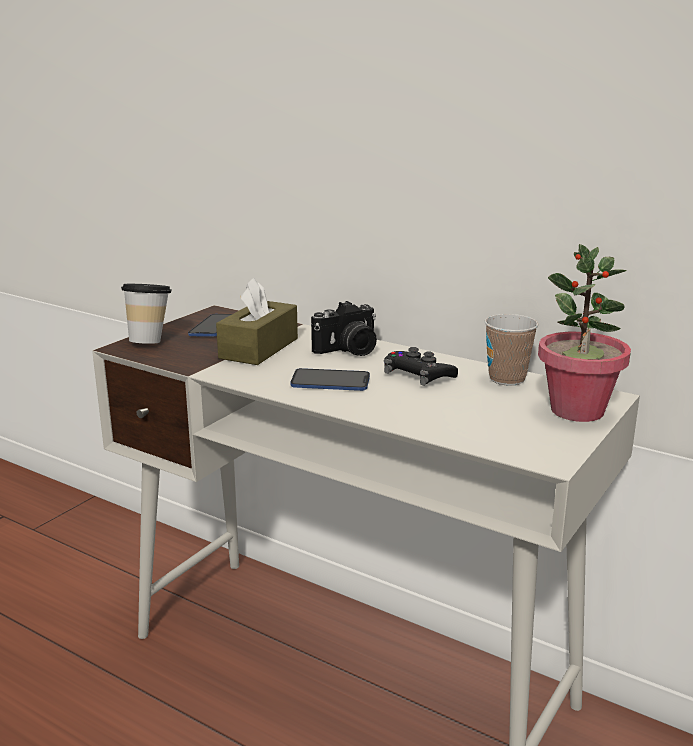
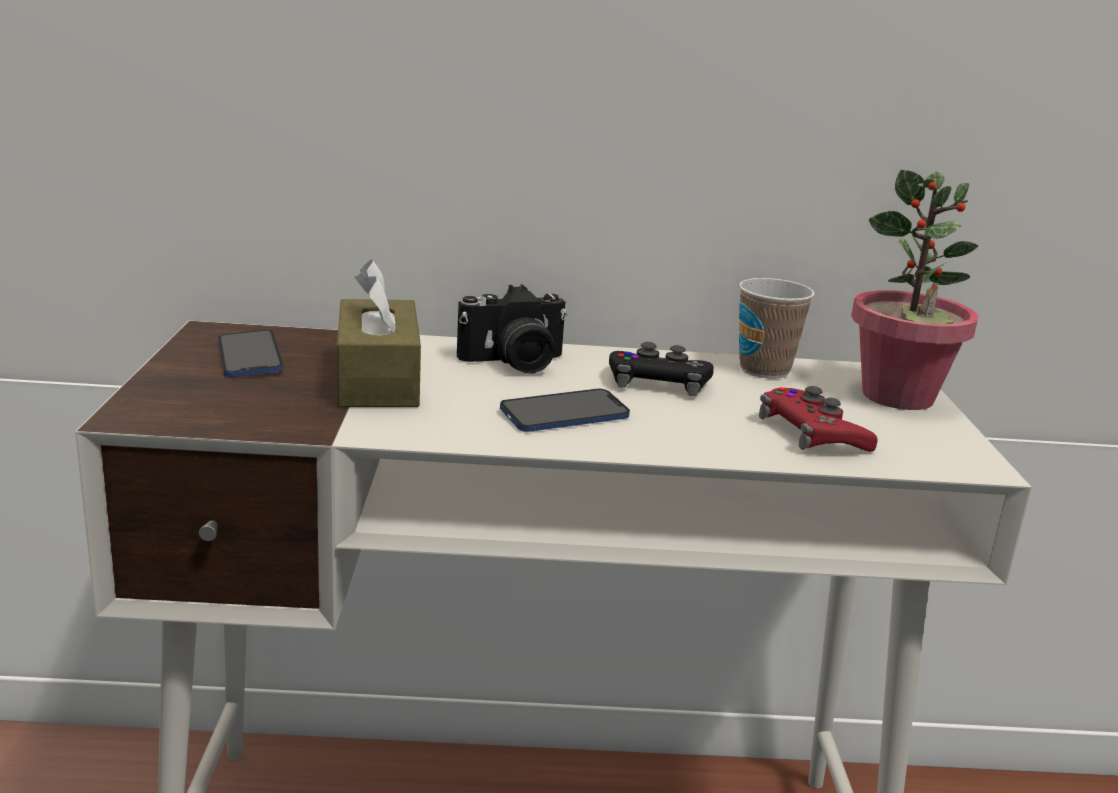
camera: 35 degrees left, 0 degrees up
cup [121,284,171,344] -> none
camera [311,301,377,356] -> camera turned 45 degrees clockwise [457,284,567,373]
none -> red game controller [759,386,877,452]

